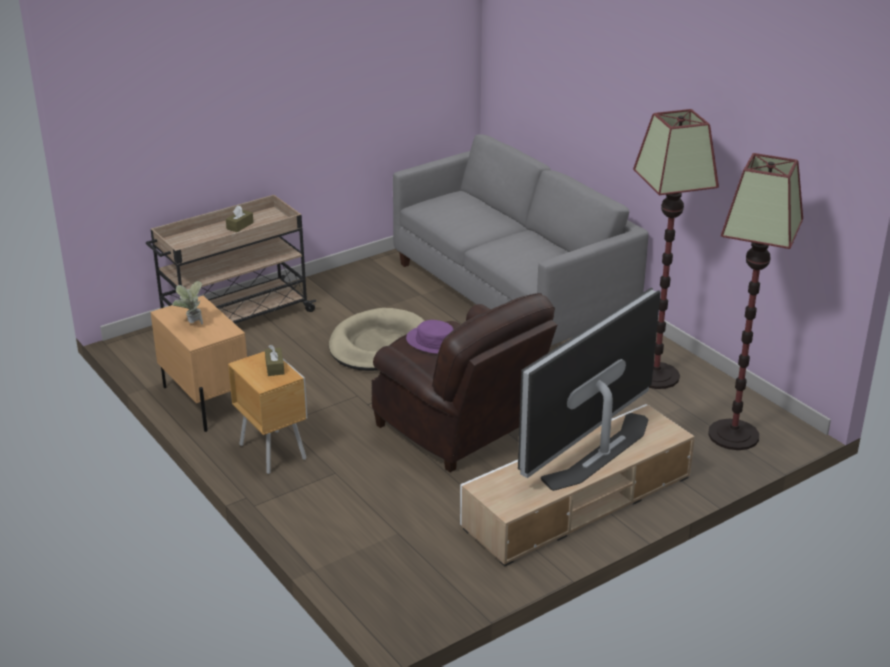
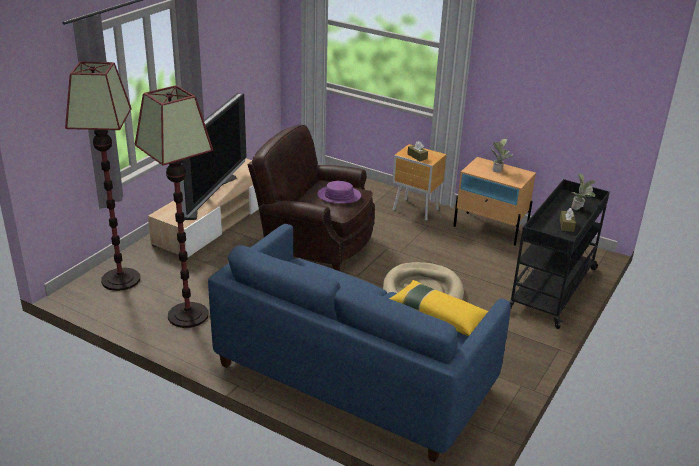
camera: 155 degrees right, 0 degrees up
beige cart [146,195,316,324] -> black cart [509,179,610,329]
grey sofa [393,134,648,345] -> blue sofa [208,224,511,462]
none -> yellow pillow [389,280,488,336]
none -> potted plant [571,173,597,210]

